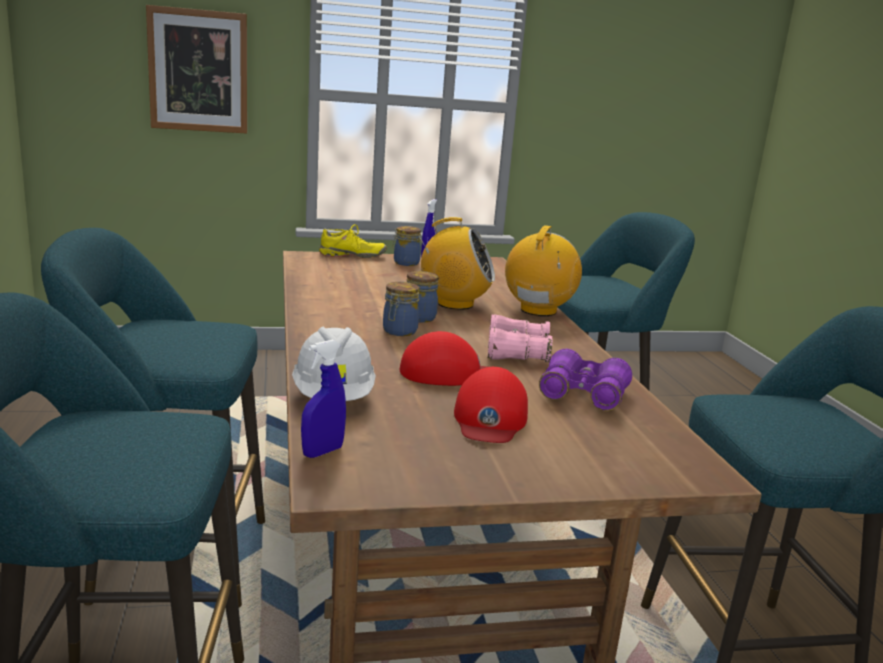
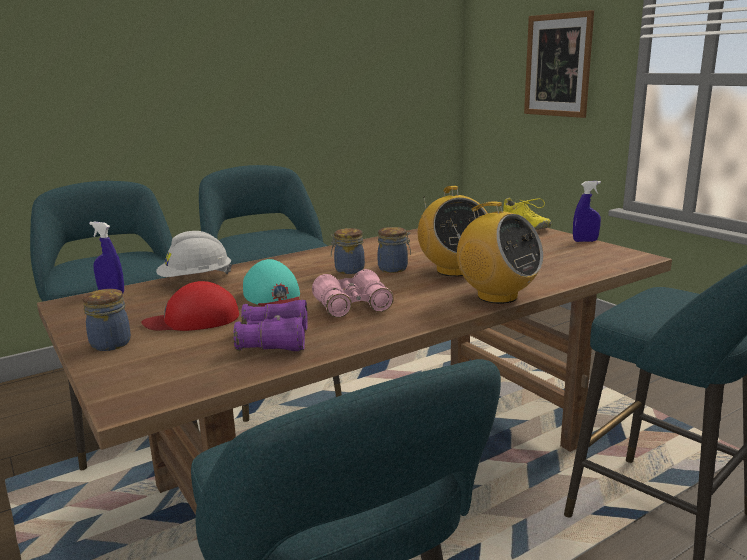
camera: 70 degrees right, 0 degrees up
jar [392,226,421,266] -> jar moved to [83,289,131,351]
red cap [399,331,487,386] -> turquoise cap [243,259,300,307]
radio [505,225,582,316] -> radio turned 45 degrees clockwise [450,201,543,304]

